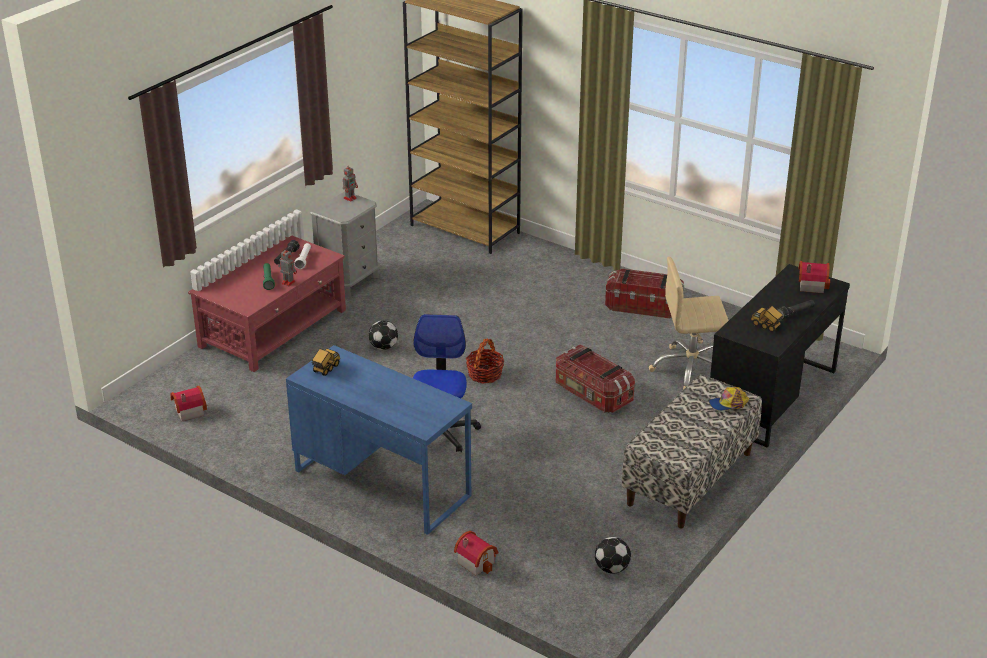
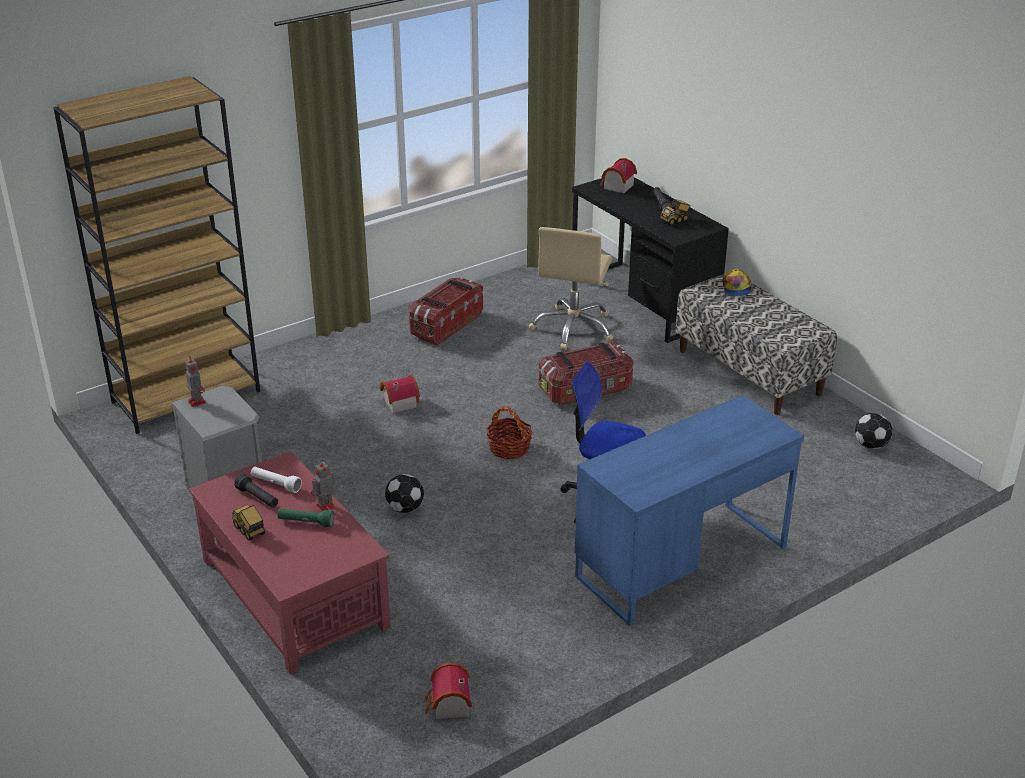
camera: 70 degrees left, 0 degrees up
toy truck [312,349,340,376] -> toy truck moved to [232,505,265,541]
toy house [454,531,498,575] -> toy house moved to [380,375,420,414]

